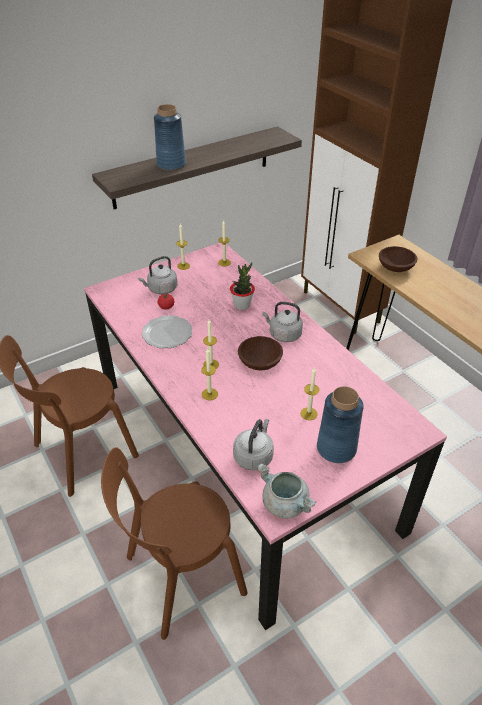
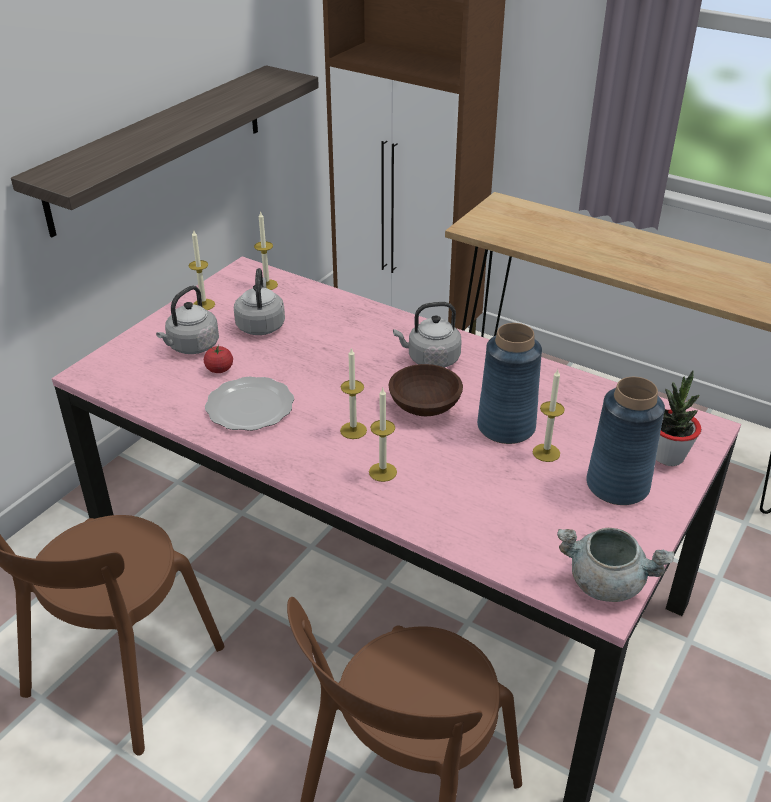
camera: 25 degrees left, 5 degrees down
blue vase [154,104,186,171] -> blue vase moved to [477,323,542,444]
potted plant [230,262,255,310] -> potted plant moved to [656,370,701,466]
grey kettle [233,419,274,471] -> grey kettle moved to [234,268,285,335]
brown bowl [379,246,417,272] -> none

